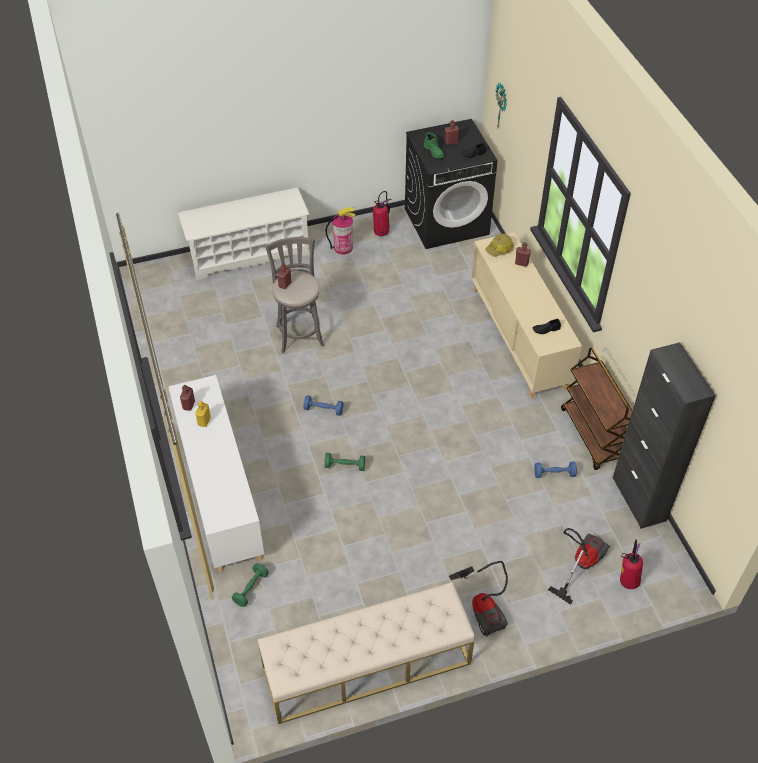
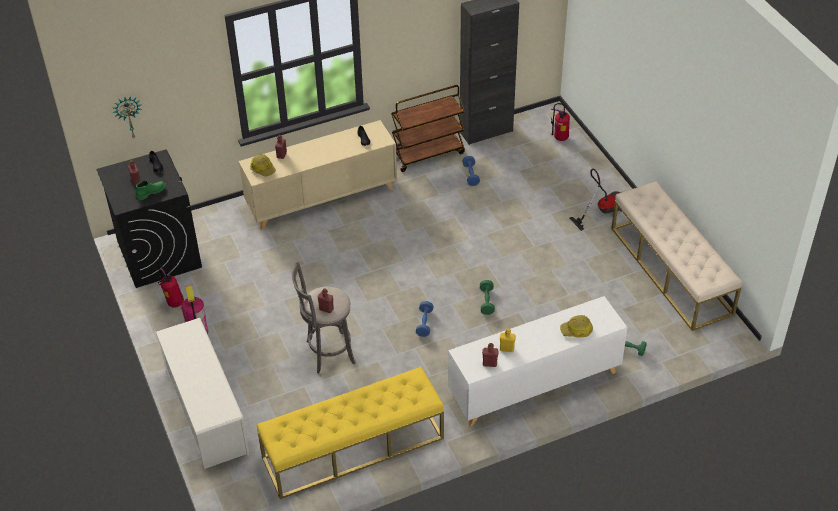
camera: 95 degrees left, 5 degrees down
vacuum cleaner [548,528,610,605] -> none
none -> yellow bench [257,367,444,499]
none -> hard hat [560,315,593,337]

